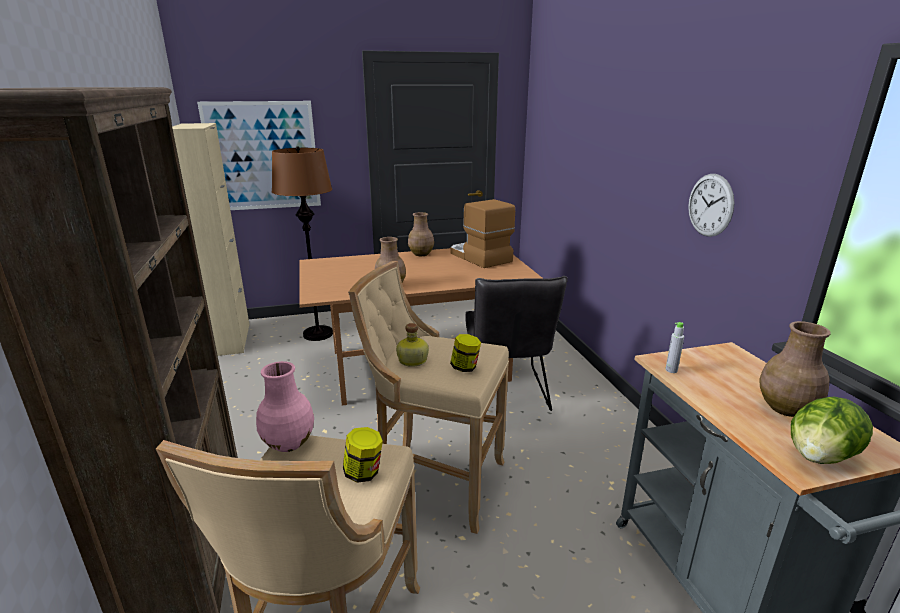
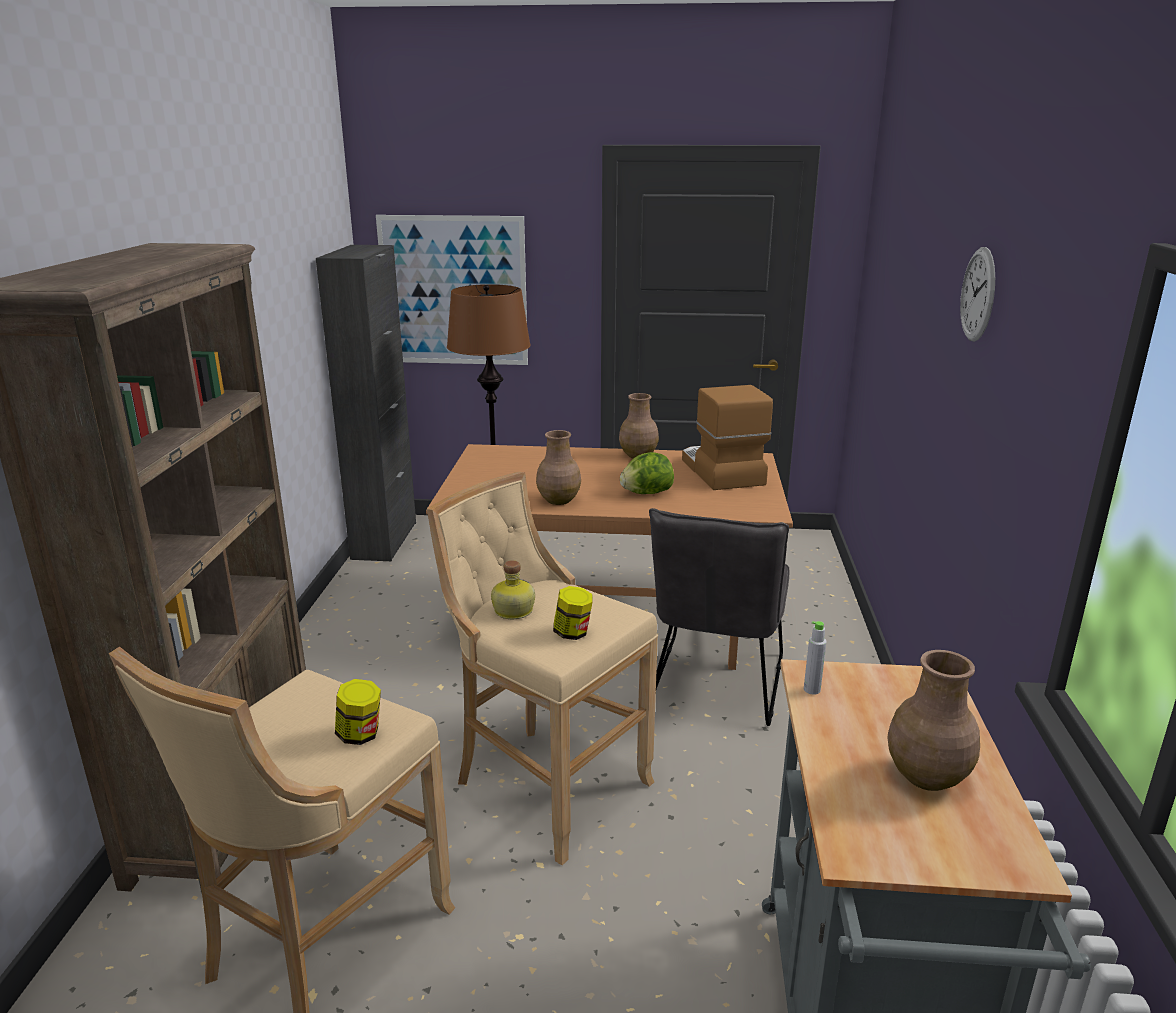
camera: 20 degrees right, 0 degrees up
beige cabinet [172,123,250,356] -> black cabinet [316,245,416,561]
pink vase [256,361,314,452] -> none
wall clock [688,174,735,237] -> wall clock moved to [960,247,995,342]
lettuce [791,397,873,464] -> lettuce moved to [620,452,674,494]

